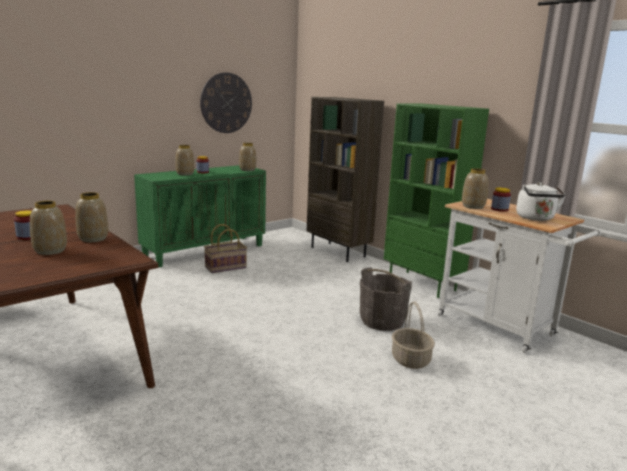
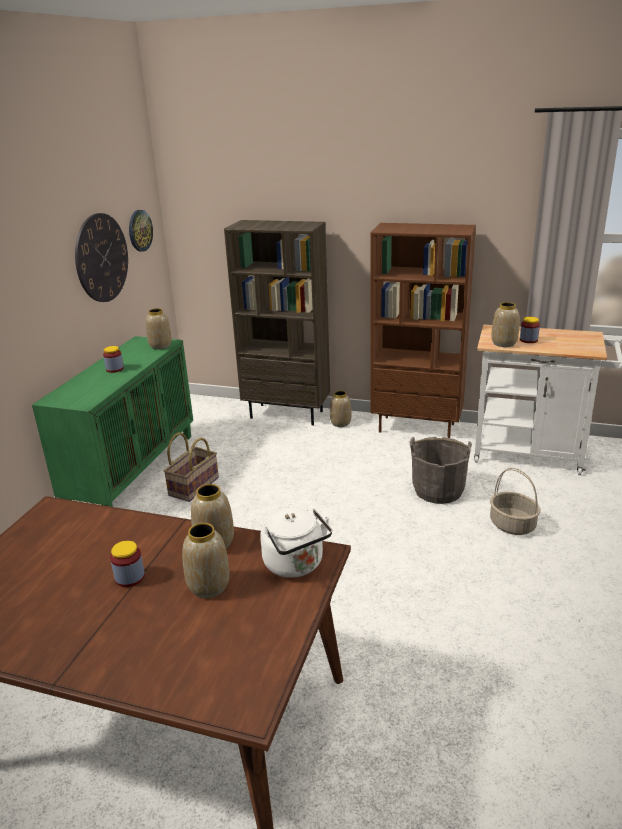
camera: 30 degrees left, 10 degrees up
vase [175,145,194,176] -> vase moved to [330,391,351,427]
green bookcase [384,103,489,298] -> brown bookcase [370,223,476,438]
white kettle [516,182,565,221] -> white kettle moved to [260,507,332,578]
none -> wall clock [129,210,153,252]

